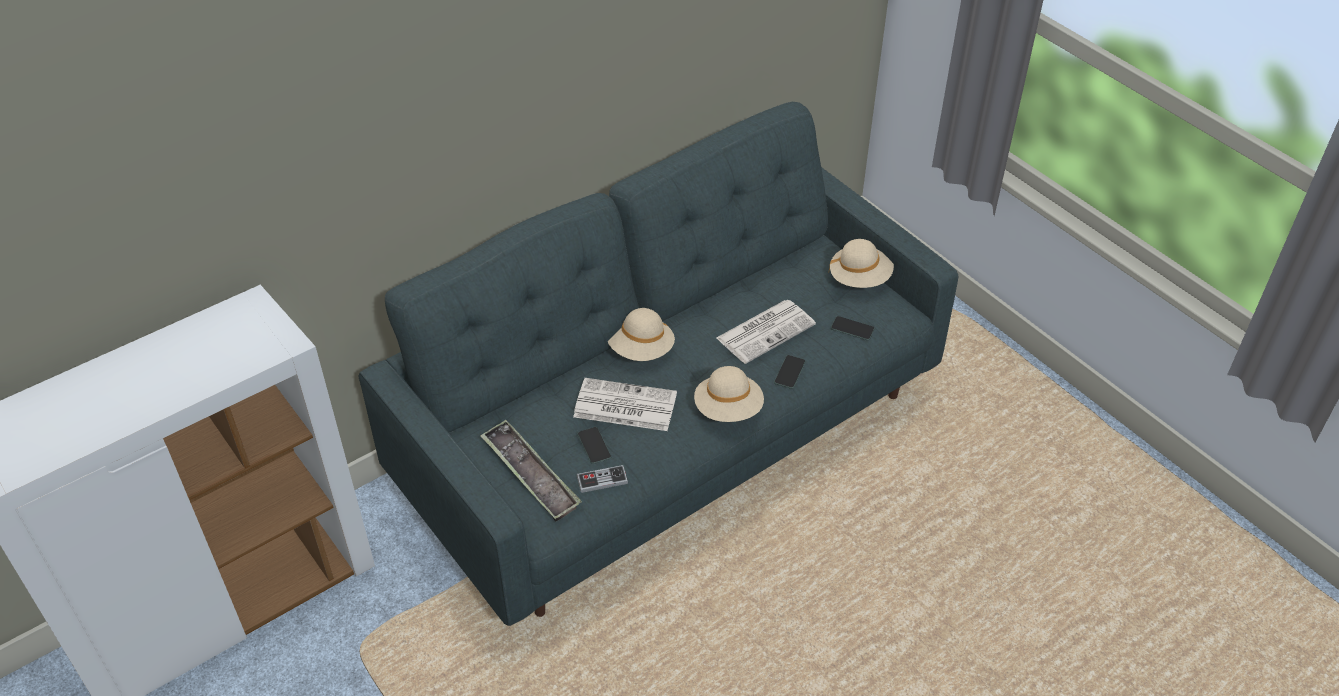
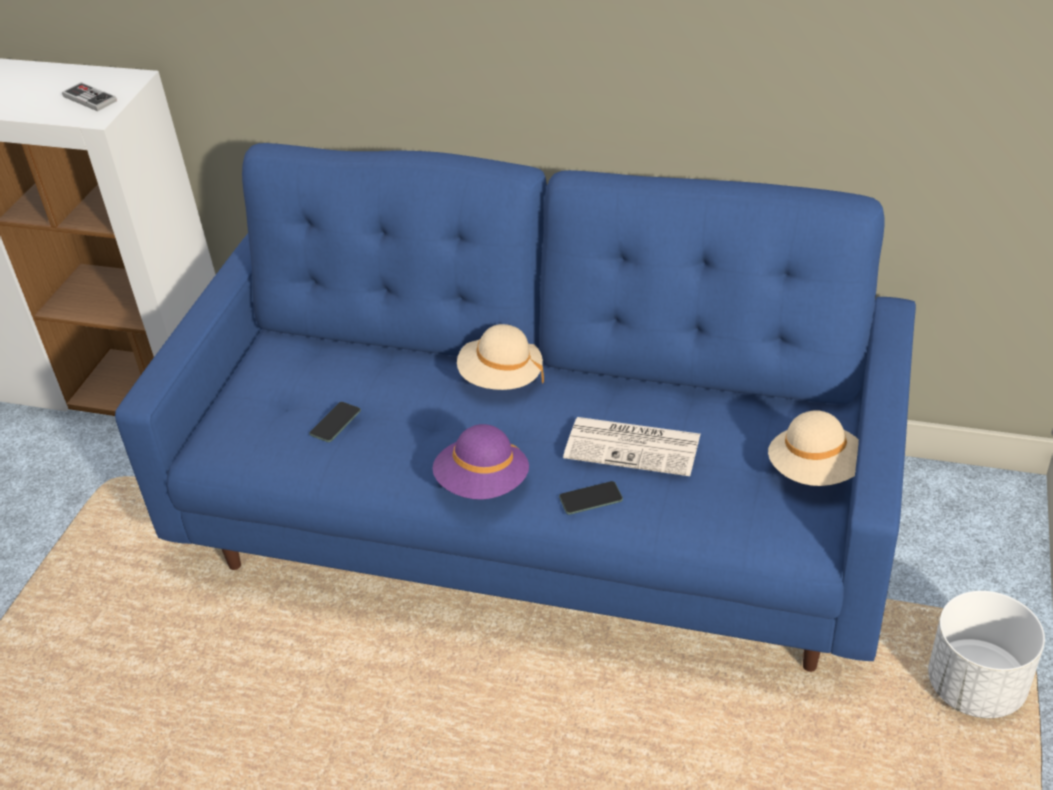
camera: 55 degrees right, 5 degrees down
grey sofa [359,102,958,626] -> blue sofa [115,143,916,672]
tray [480,420,582,522] -> none
newspaper [573,378,677,431] -> none
game controller [577,465,628,493] -> game controller moved to [62,82,117,111]
beige hat [694,366,764,422] -> purple hat [432,424,529,500]
phone [831,316,875,340] -> none
none -> white planter [928,591,1045,718]

